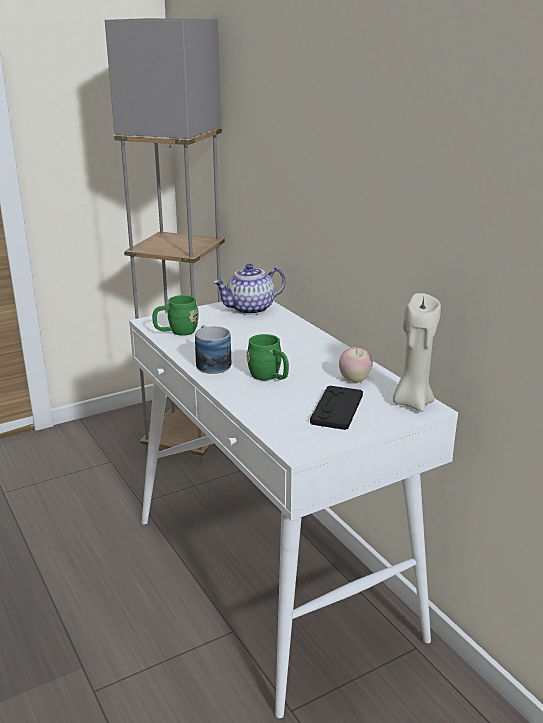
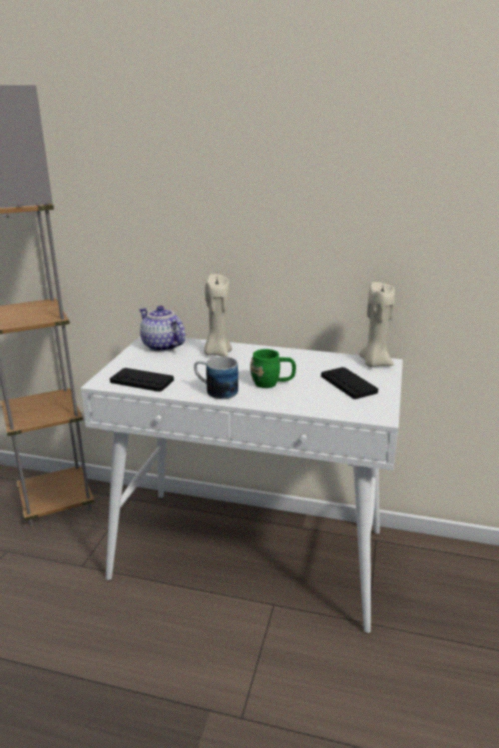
camera: 45 degrees left, 0 degrees up
green mug [152,295,199,336] -> black game controller [110,368,174,392]
teapot [213,264,286,315] -> teapot turned 120 degrees clockwise [139,306,185,352]
apple [339,346,373,383] -> none
none -> beige candle [204,274,232,357]

